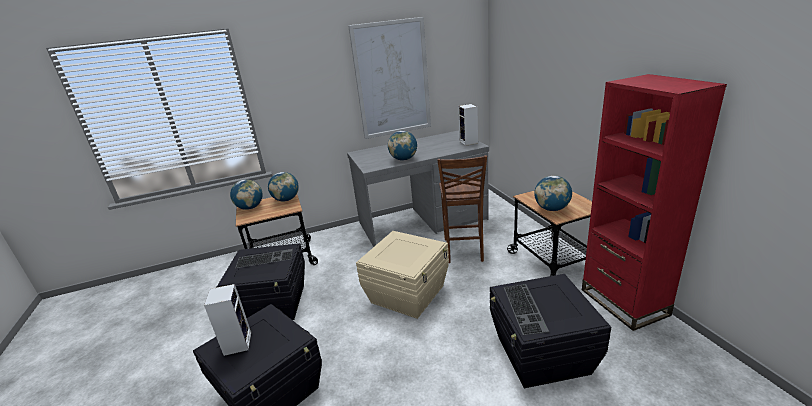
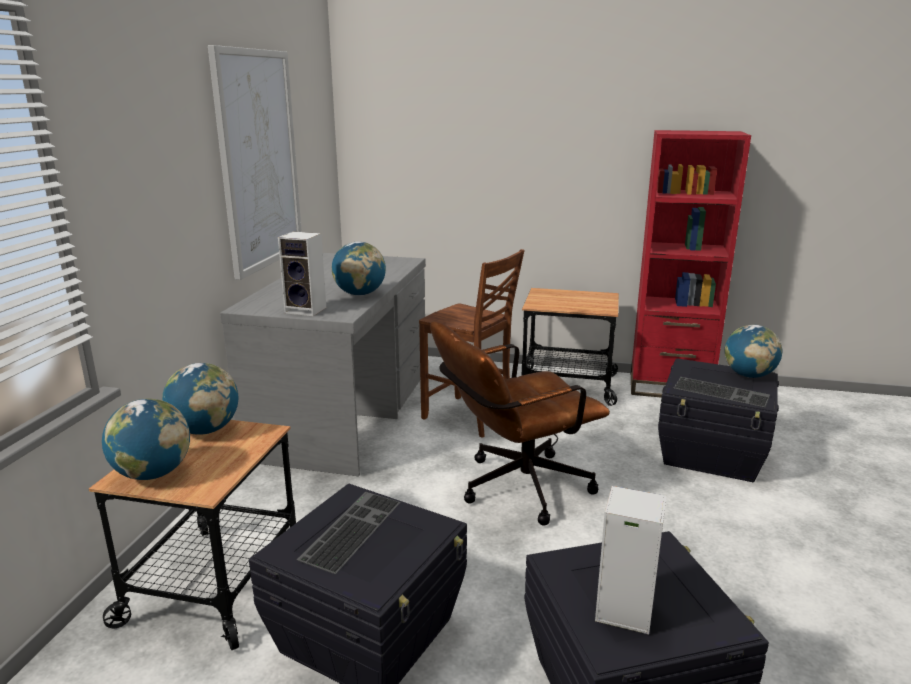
camera: 60 degrees left, 5 degrees down
beige storage box [356,231,449,319] -> brown office chair [430,321,610,526]
speaker [458,104,478,146] -> speaker moved to [278,231,326,316]
globe [534,176,572,211] -> globe moved to [725,325,782,378]

